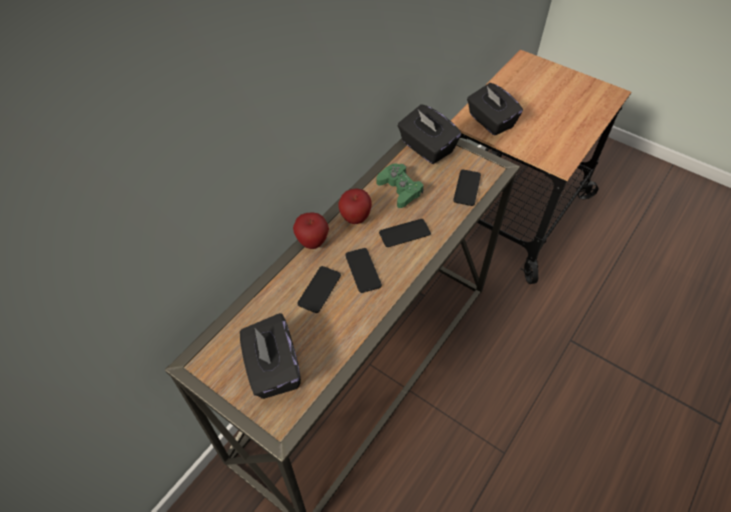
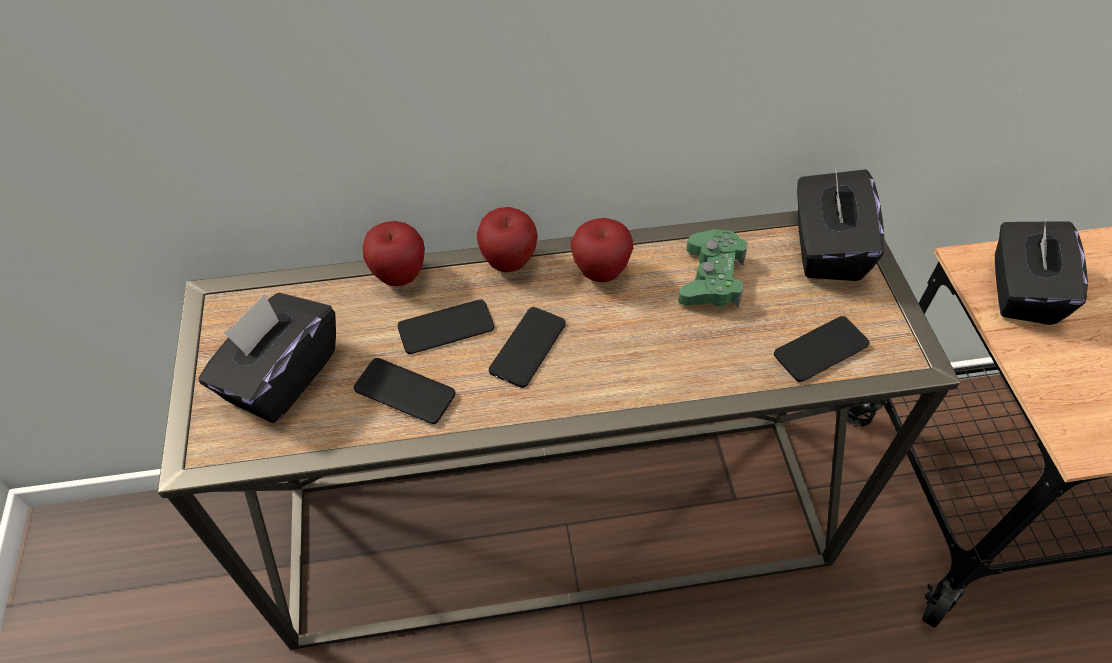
camera: 45 degrees right, 0 degrees up
phone [379,219,431,247] -> phone moved to [354,358,456,424]
none -> apple [362,221,425,286]

